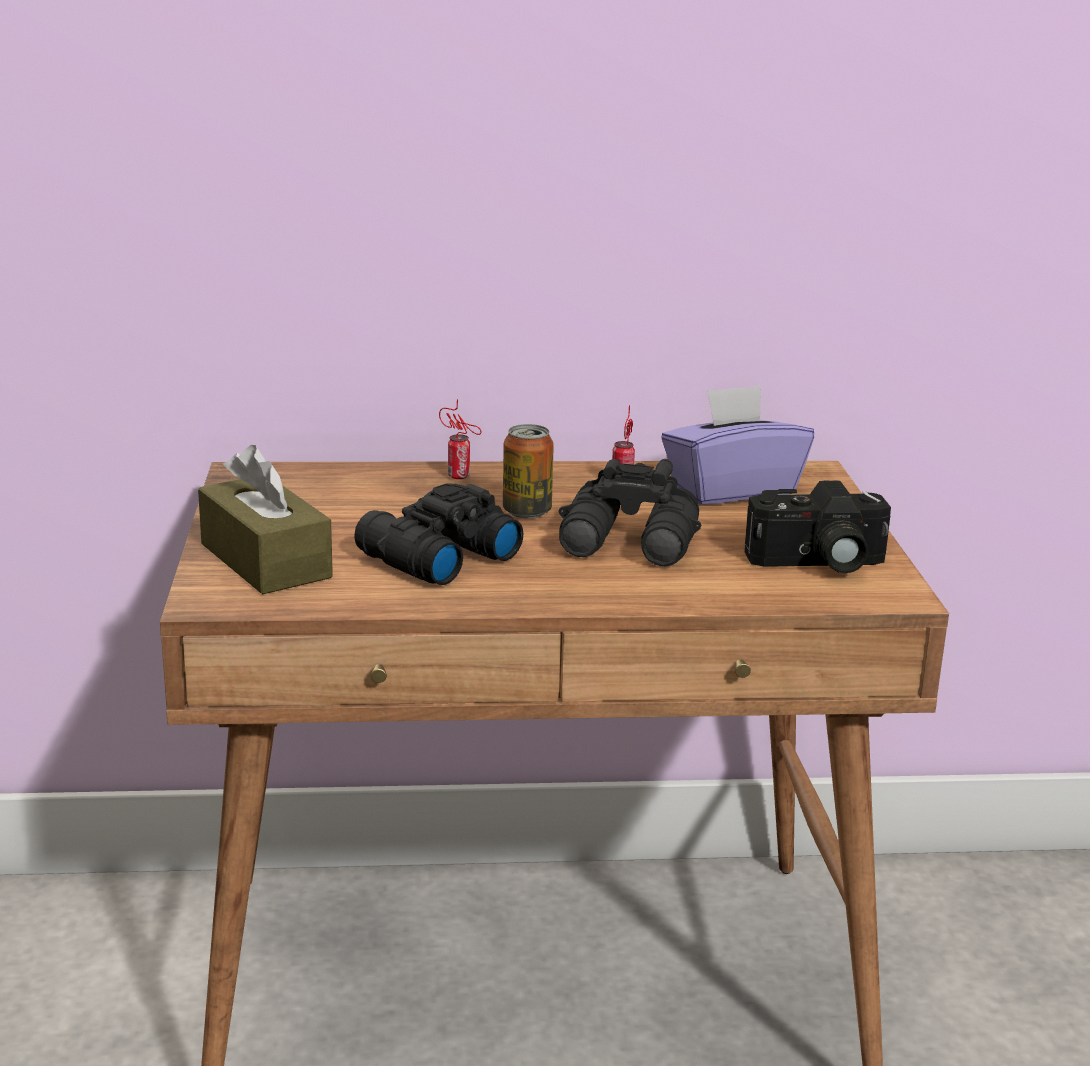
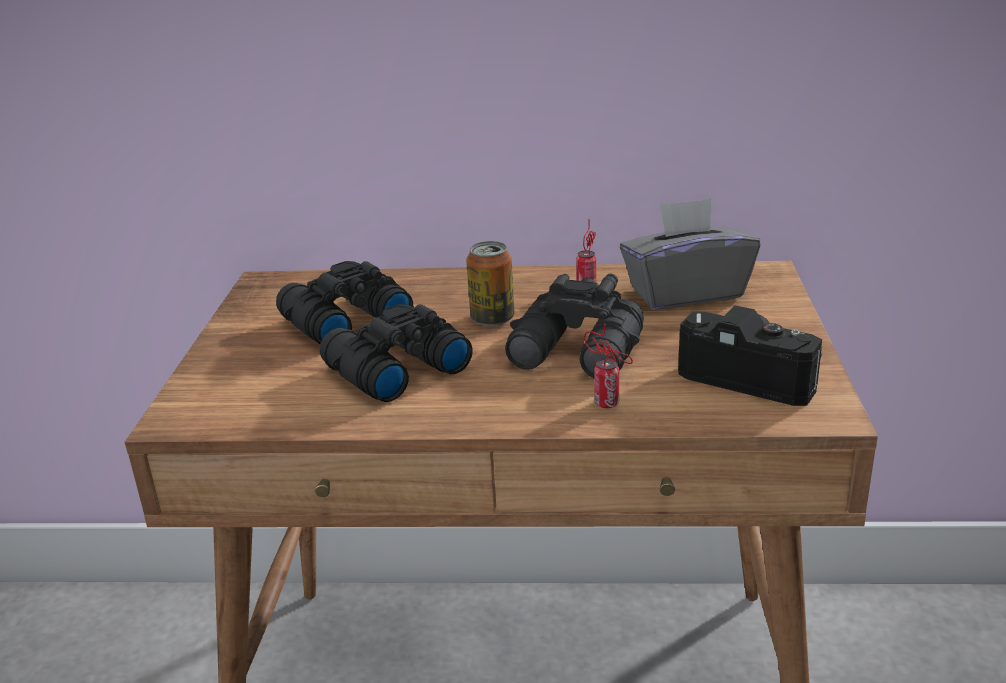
camera: 10 degrees right, 5 degrees up
brown tissue box [198,445,333,594] -> none
can [439,399,482,479] -> can moved to [584,324,633,408]
purple tissue box [661,385,815,505] -> grey tissue box [620,198,760,310]
camera [745,480,891,573] -> camera turned 150 degrees counterclockwise [678,305,822,406]
none -> black binoculars [276,261,413,344]

